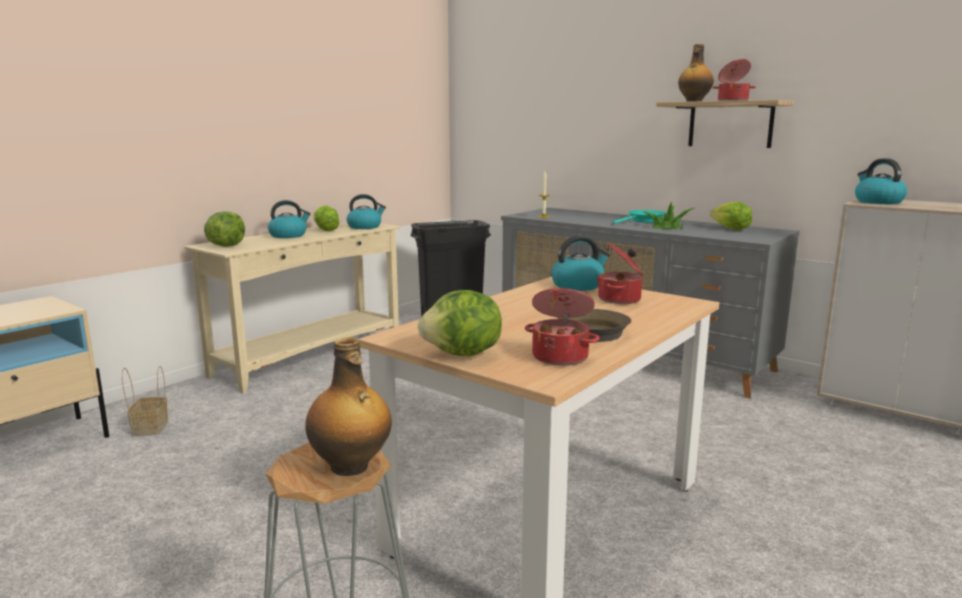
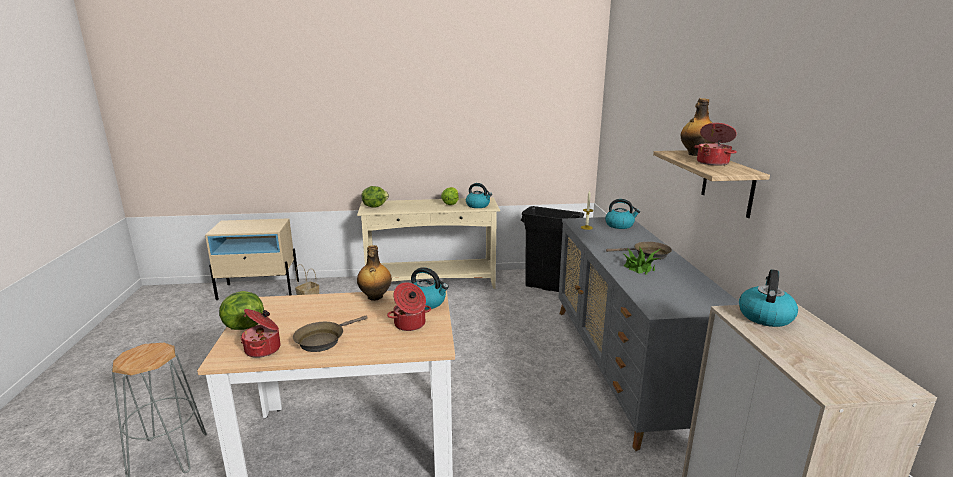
camera: 45 degrees right, 5 degrees up
kettle [268,200,311,238] -> kettle moved to [605,199,640,229]
bottle [305,337,392,476] -> bottle moved to [357,245,392,301]
turquoise frying pan [613,210,667,224] -> brown frying pan [606,242,672,260]
lettuce [710,202,752,230] -> none

